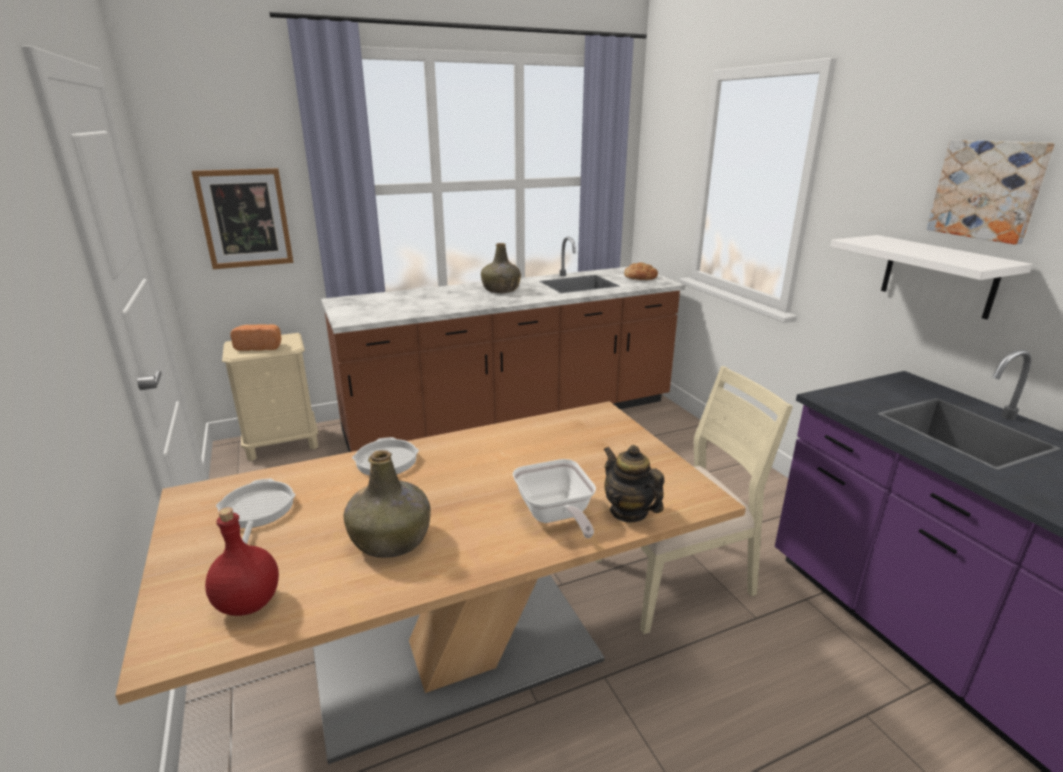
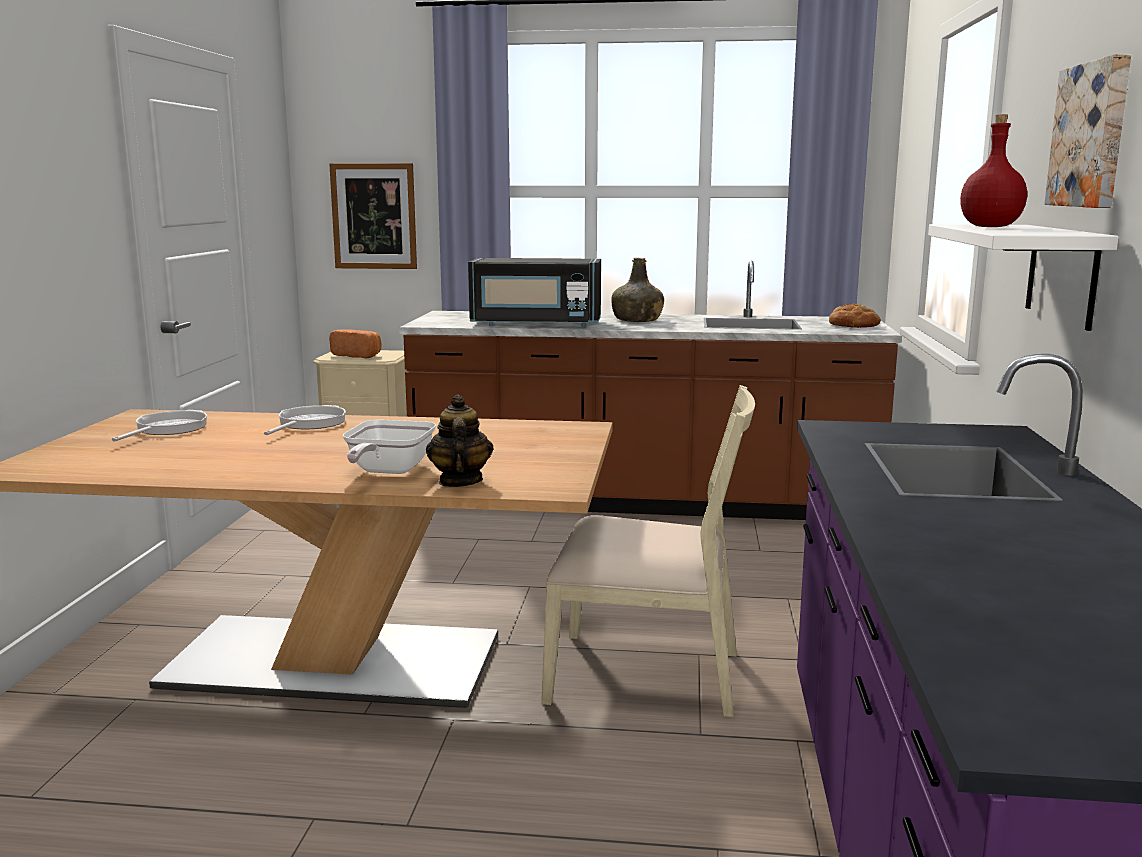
camera: 30 degrees right, 10 degrees down
red bottle [205,507,279,616] -> red bottle moved to [960,114,1027,227]
green bottle [344,450,431,558] -> none
none -> black microwave [468,258,601,327]

